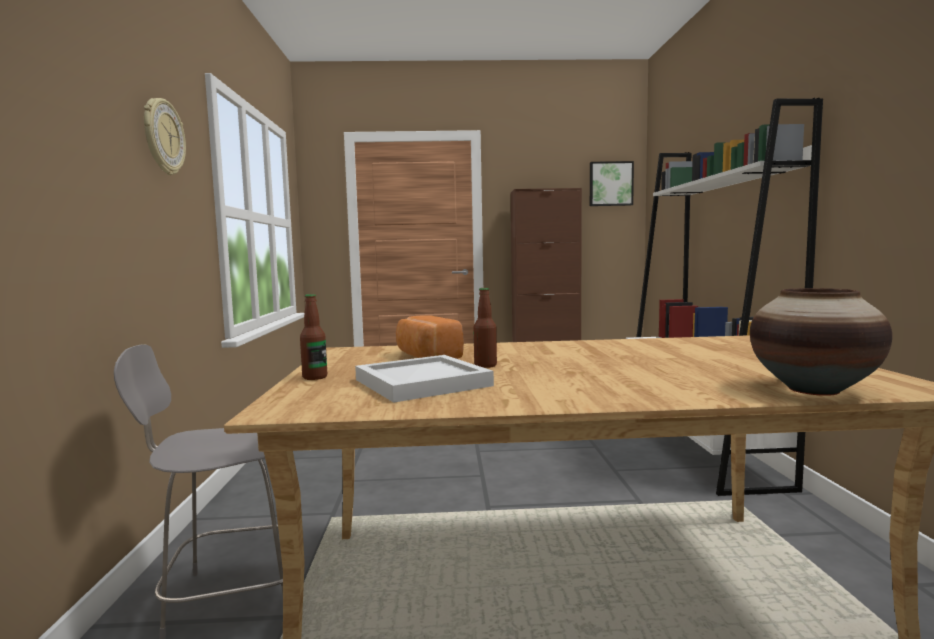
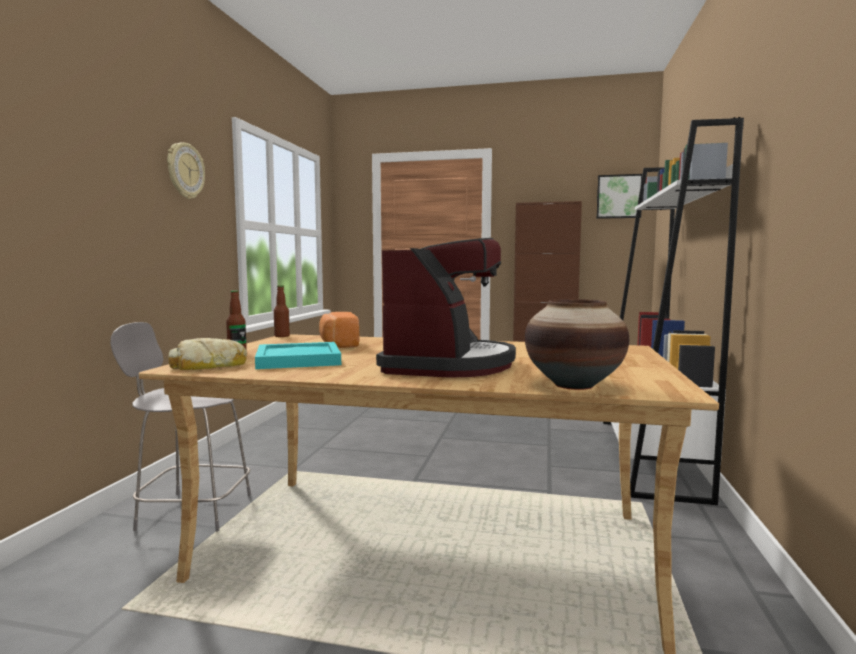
camera: 15 degrees right, 0 degrees up
white tray [355,355,494,403] -> turquoise tray [255,342,341,369]
bottle [473,288,497,368] -> bottle moved to [274,285,290,337]
none -> bread [168,338,247,370]
none -> coffee machine [376,238,516,378]

